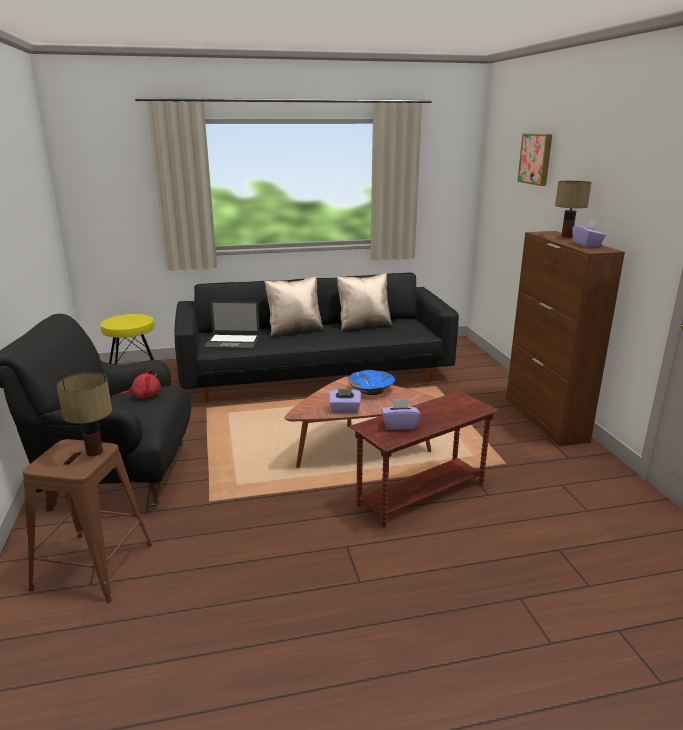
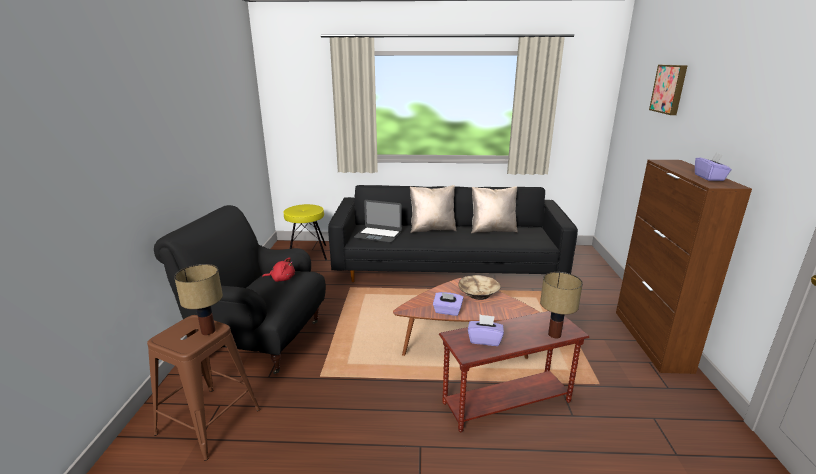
camera: 15 degrees right, 0 degrees up
blue bowl [349,370,395,395] -> beige bowl [458,275,501,300]
table lamp [555,181,592,238] -> table lamp moved to [540,272,583,338]

